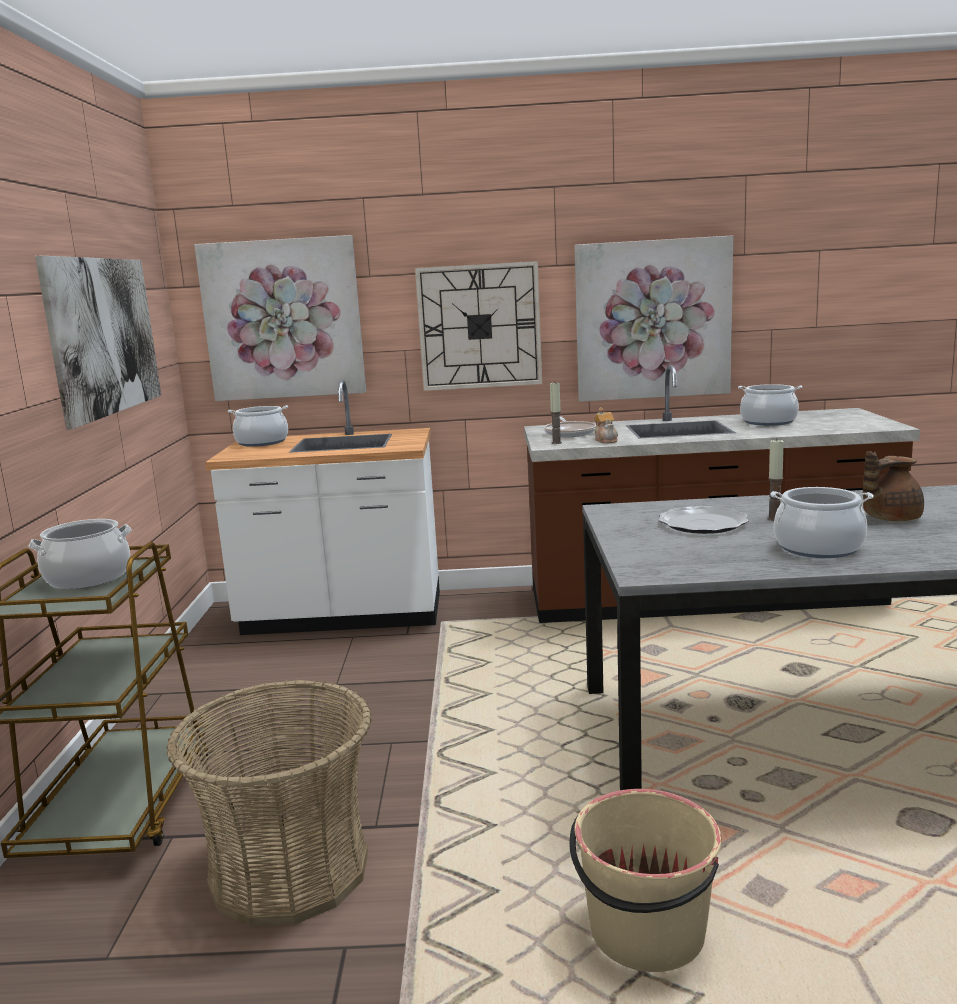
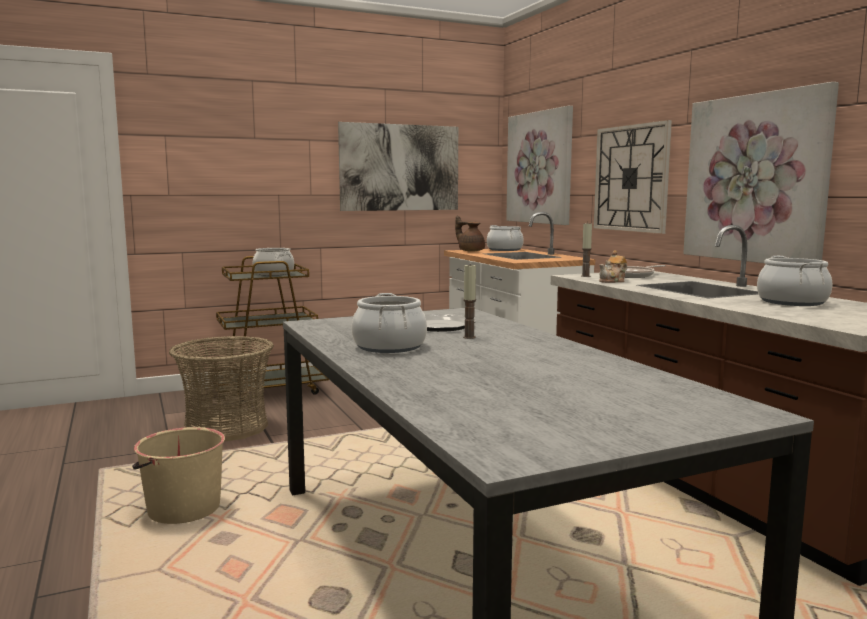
camera: 65 degrees right, 5 degrees down
brown teapot [863,451,924,522] -> brown teapot moved to [455,215,485,252]

